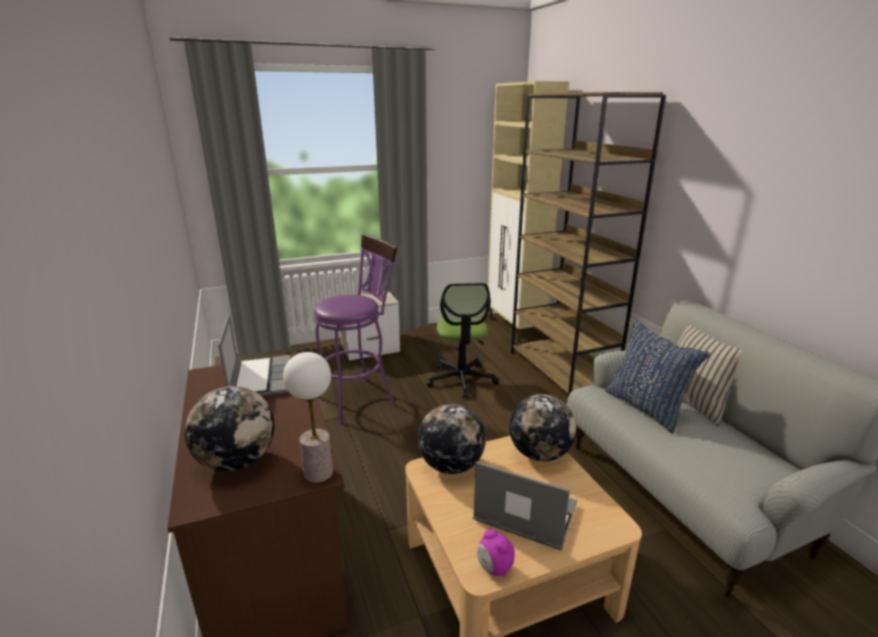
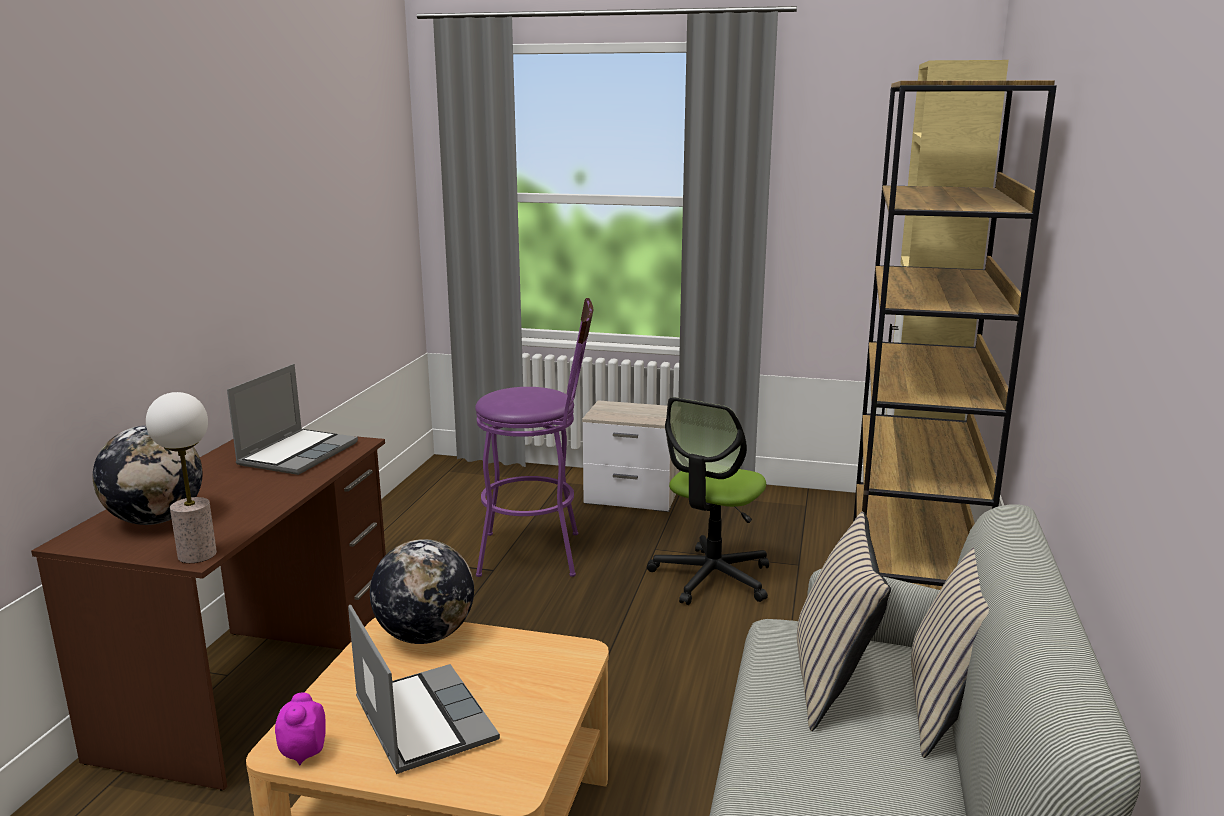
camera: 35 degrees right, 5 degrees down
globe [509,394,576,462] -> none
blue pillow [605,321,710,434] -> beige pillow [797,512,891,731]

